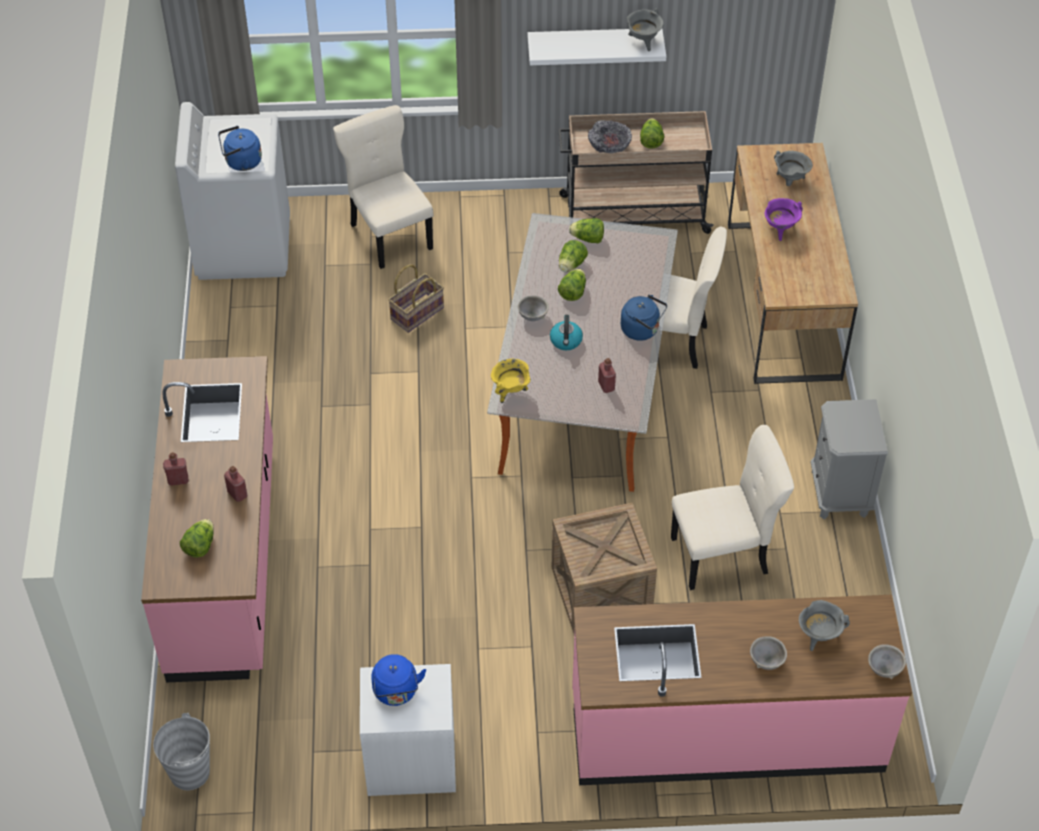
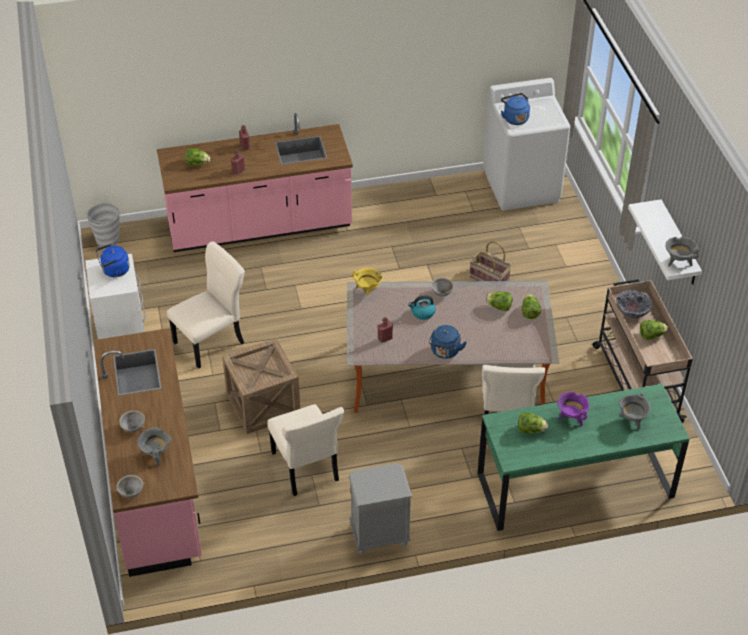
camera: 80 degrees right, 5 degrees down
beige chair [333,105,434,269] -> beige chair moved to [167,242,245,369]
lettuce [558,269,586,301] -> lettuce moved to [518,412,548,434]
brown desk [728,143,858,384] -> green desk [478,384,690,531]

